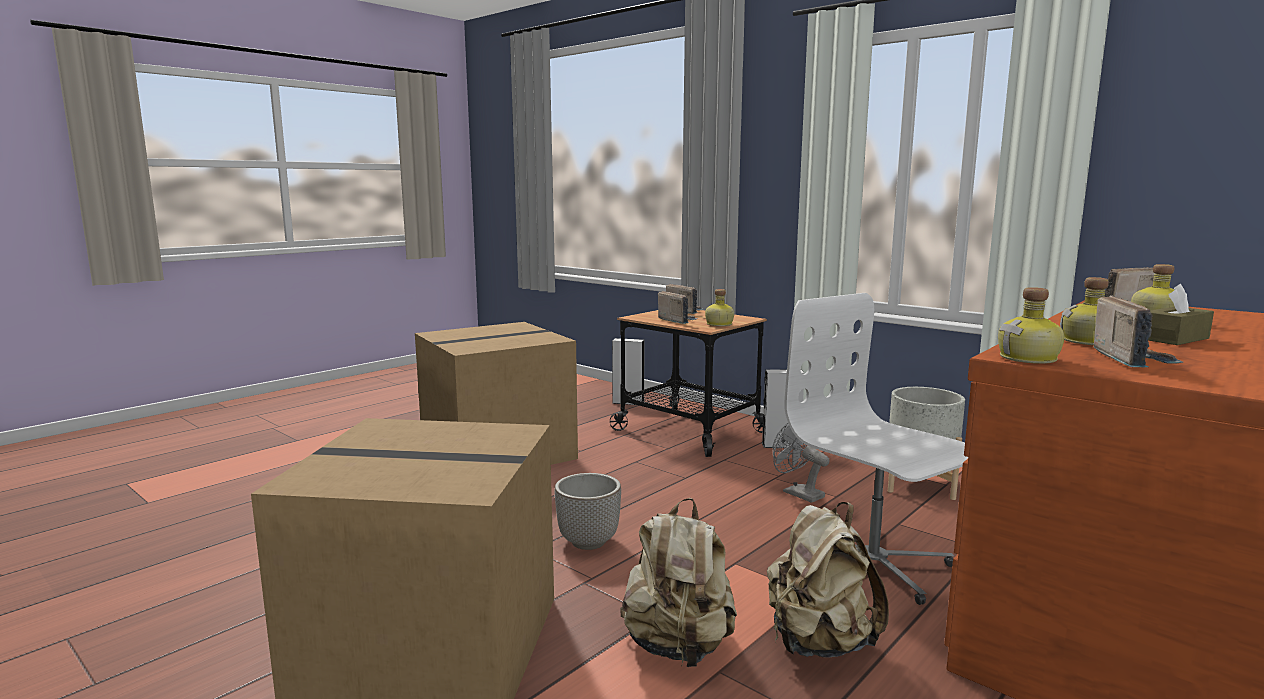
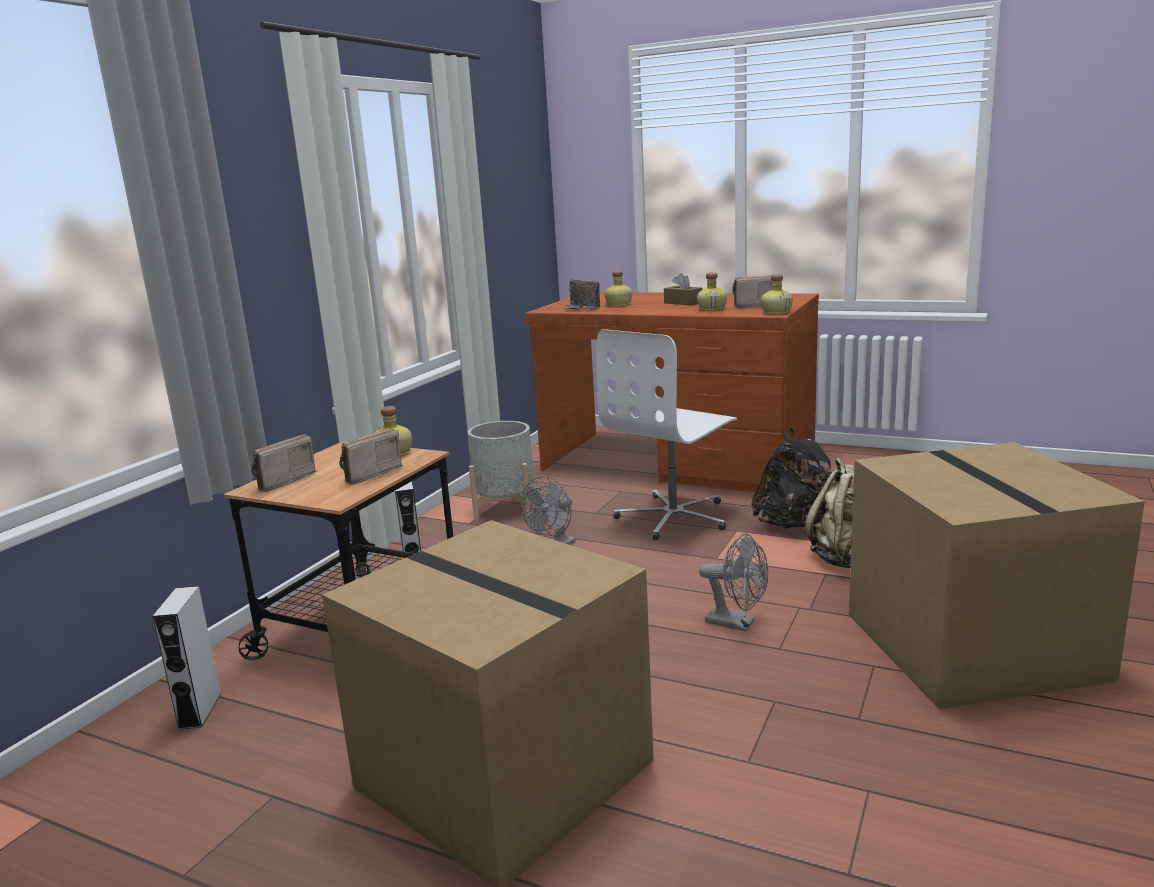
camera: 105 degrees left, 5 degrees up
planter [554,473,621,550] -> grey fan [699,533,768,632]
beige backpack [767,502,889,658] -> black backpack [751,428,833,529]

